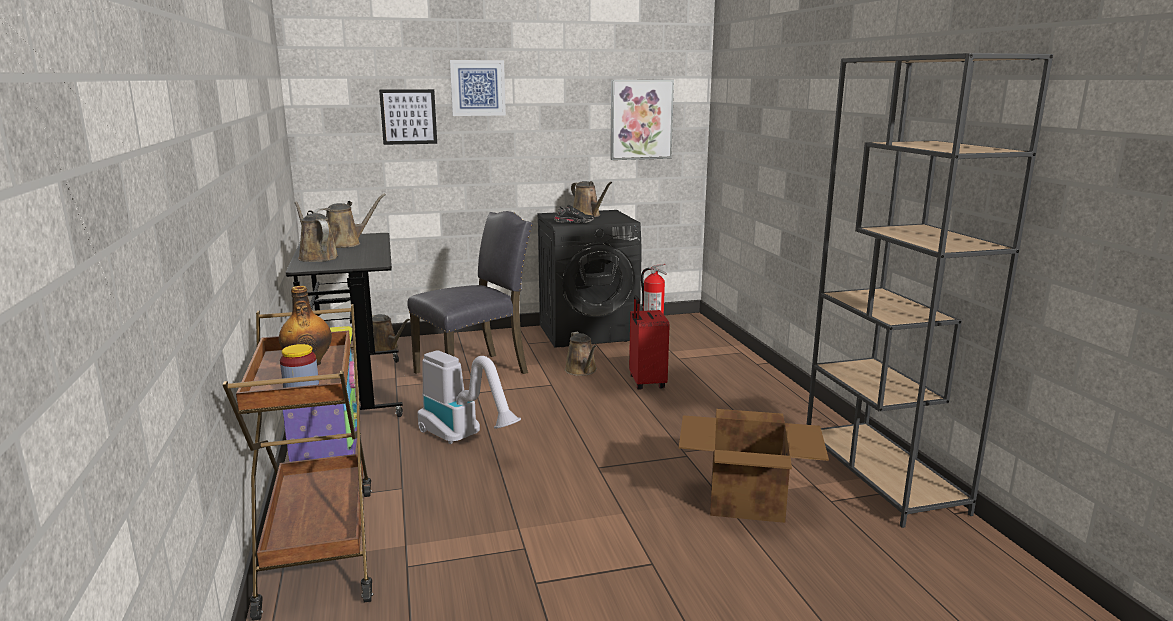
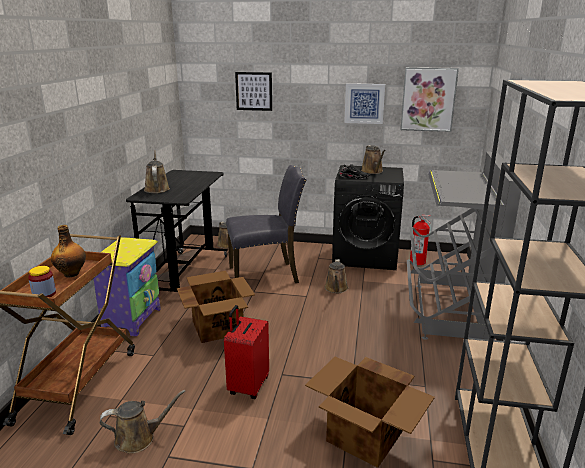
camera: 25 degrees right, 5 degrees up
brown watering can [313,193,386,248] -> brown watering can moved to [100,390,186,454]
vacuum cleaner [417,350,521,444] -> cardboard box [177,271,255,343]
picture [450,60,506,116] -> picture moved to [344,83,385,124]
red suitcase [629,295,670,390] -> red suitcase moved to [224,305,269,399]
none -> grey shoe rack [407,151,521,340]

